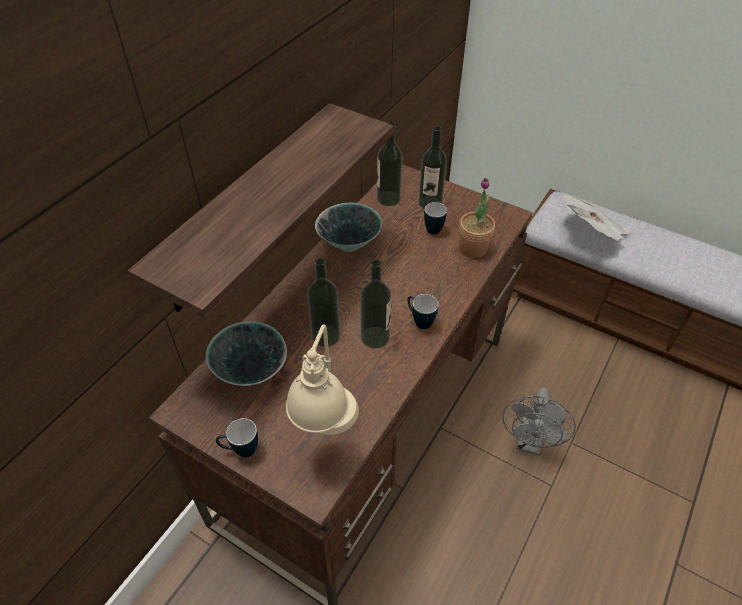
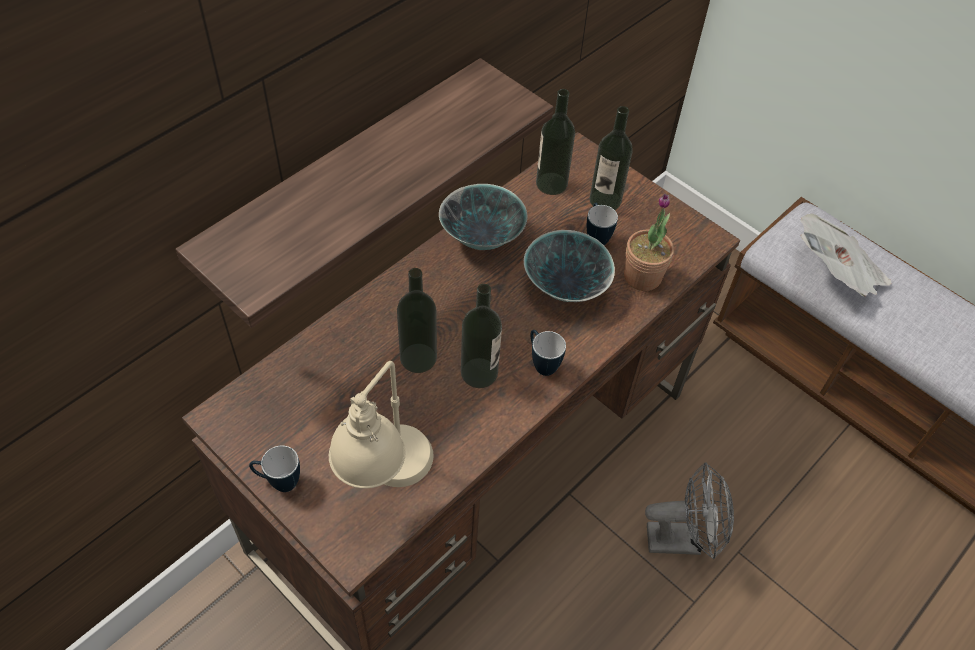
camera: 10 degrees right, 5 degrees up
bowl [206,321,287,386] -> bowl moved to [524,230,615,302]
grey fan [503,387,576,455] -> grey fan turned 120 degrees counterclockwise [645,462,734,560]

